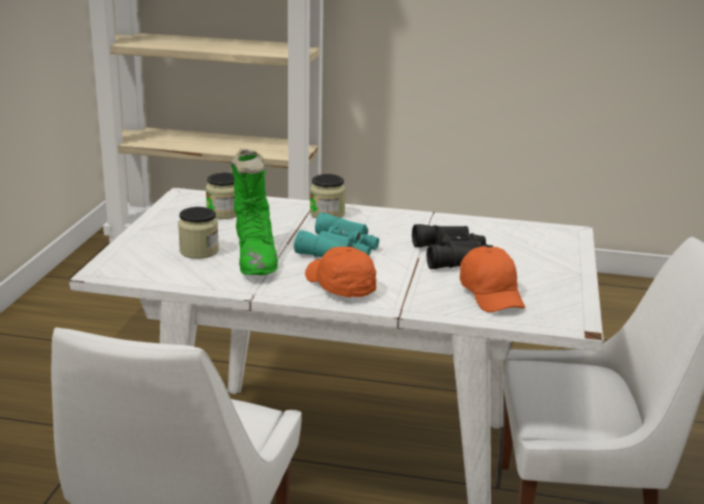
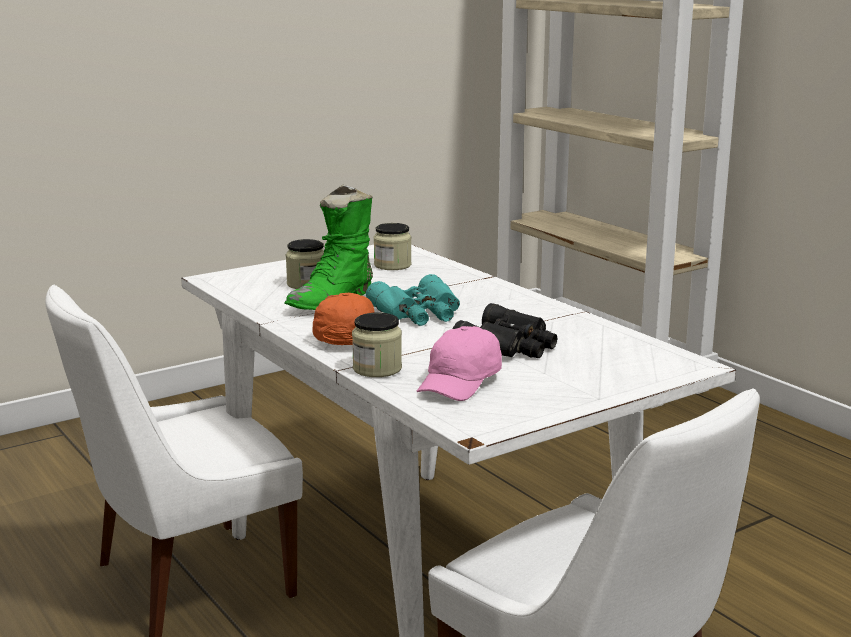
camera: 45 degrees right, 5 degrees down
jar [310,174,346,219] -> jar moved to [352,312,402,377]
orange cap [460,246,525,312] -> pink cap [417,326,502,401]

